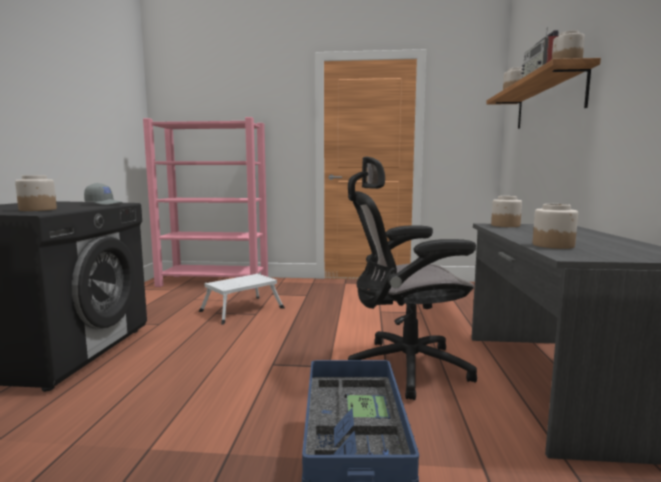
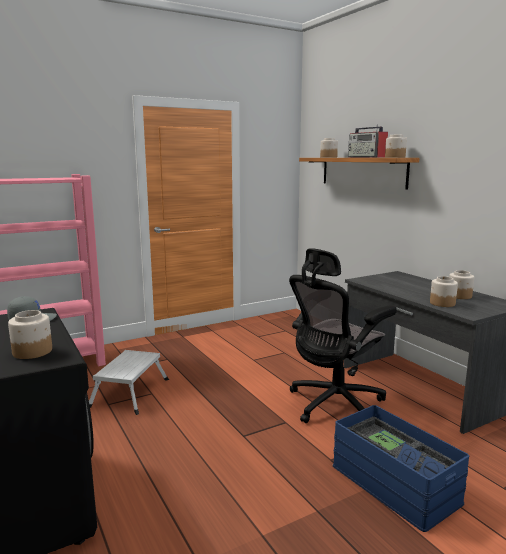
camera: 35 degrees left, 5 degrees up
jar [491,196,522,227] -> jar moved to [449,270,474,299]

